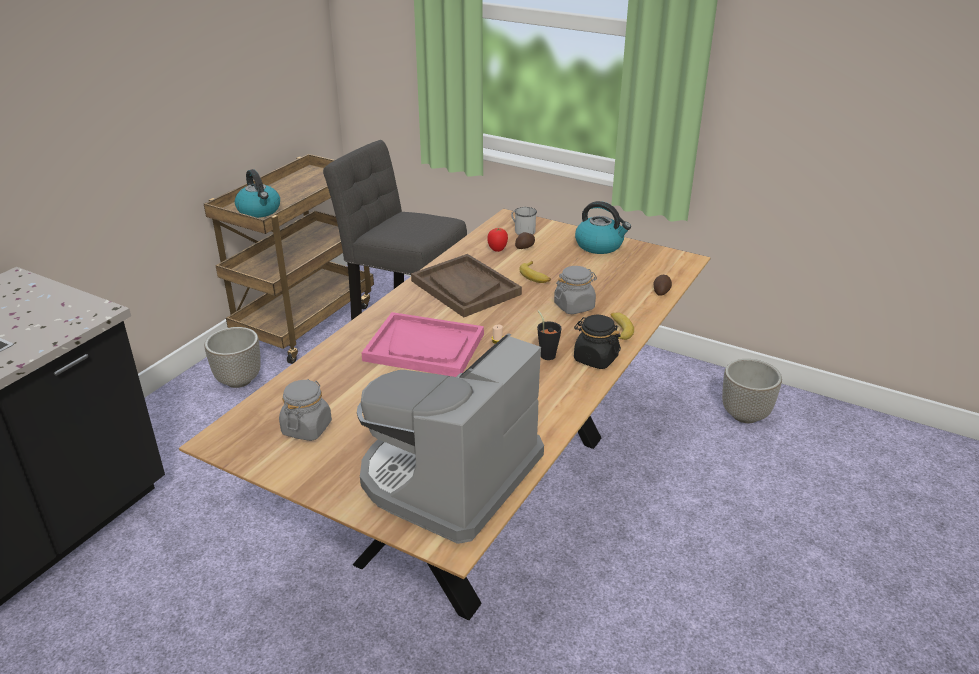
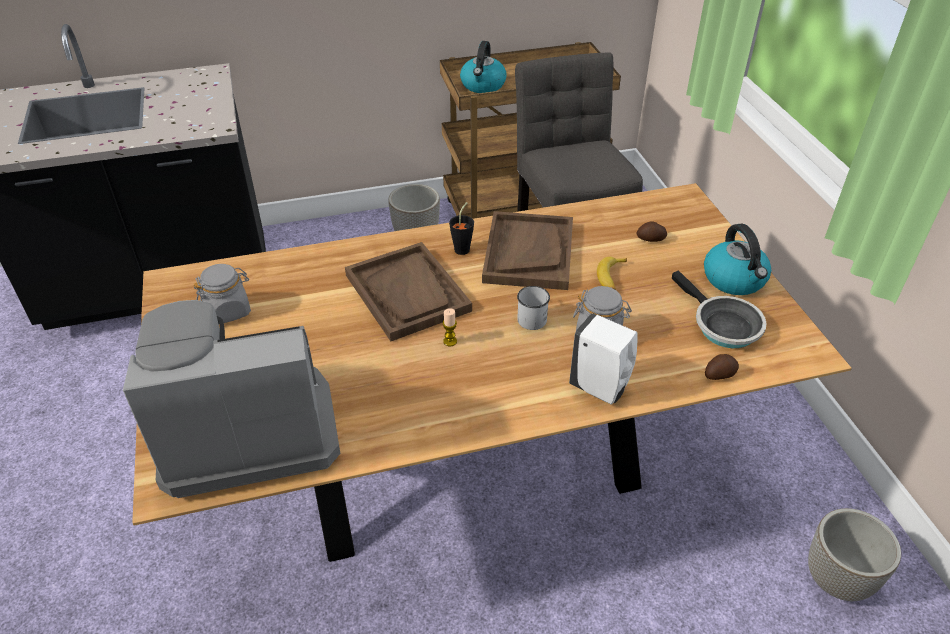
camera: 45 degrees right, 10 degrees up
pink tray [362,312,484,377] -> brown tray [345,242,472,341]
tomato [487,228,508,252] -> none
white mug [511,207,537,235] -> white mug moved to [517,286,550,330]
black cup [537,310,561,360] -> black cup moved to [449,202,474,255]
black jar [574,315,621,369] -> none
banana [611,313,634,340] -> white soap dispenser [569,313,638,405]
none -> frying pan [672,271,766,348]

